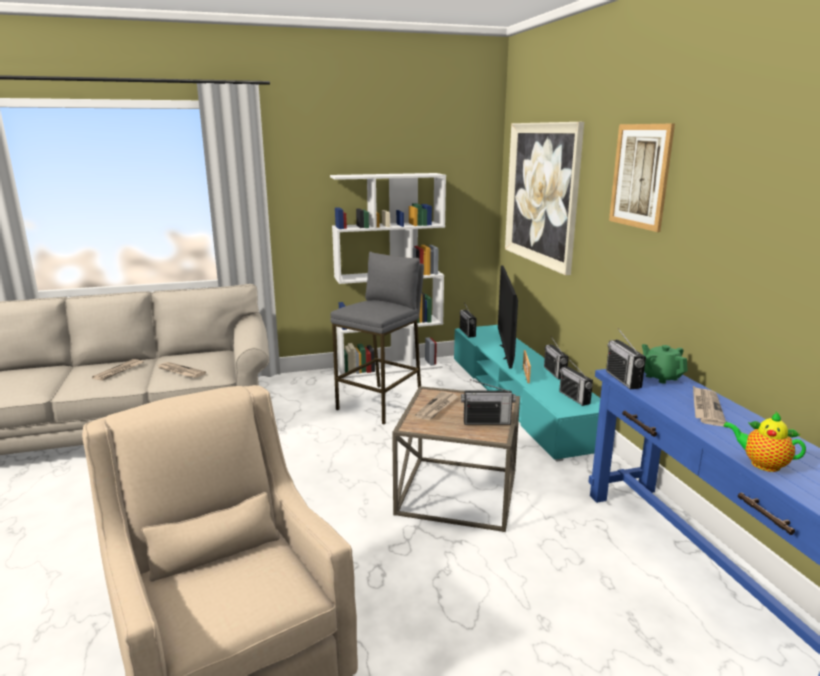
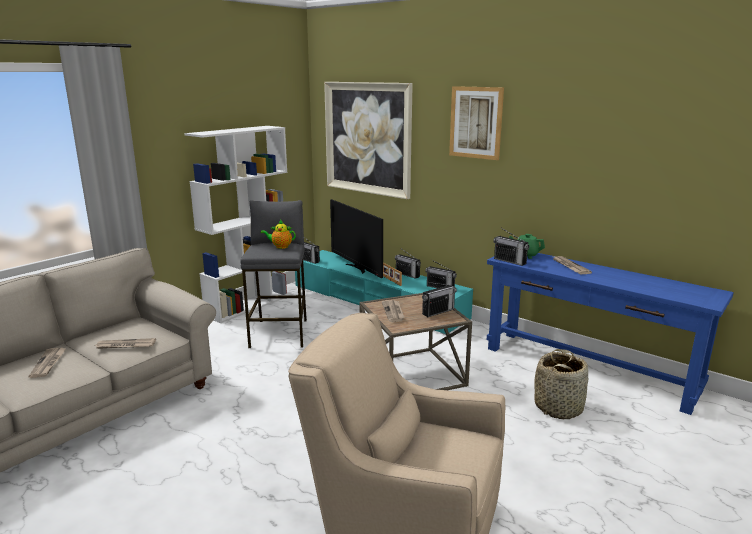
camera: 35 degrees left, 0 degrees up
teapot [723,412,806,472] -> teapot moved to [261,220,296,249]
none -> basket [534,349,588,420]

